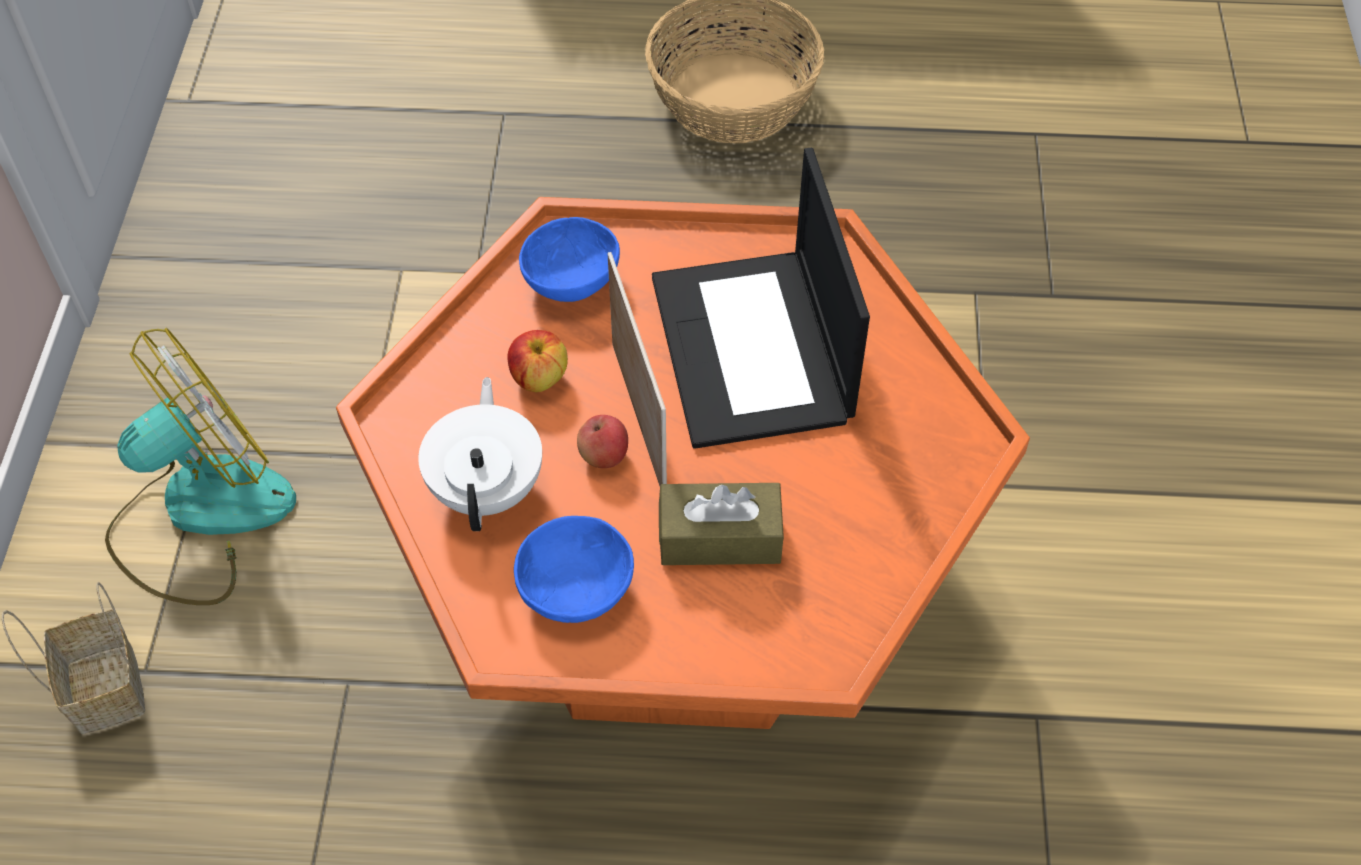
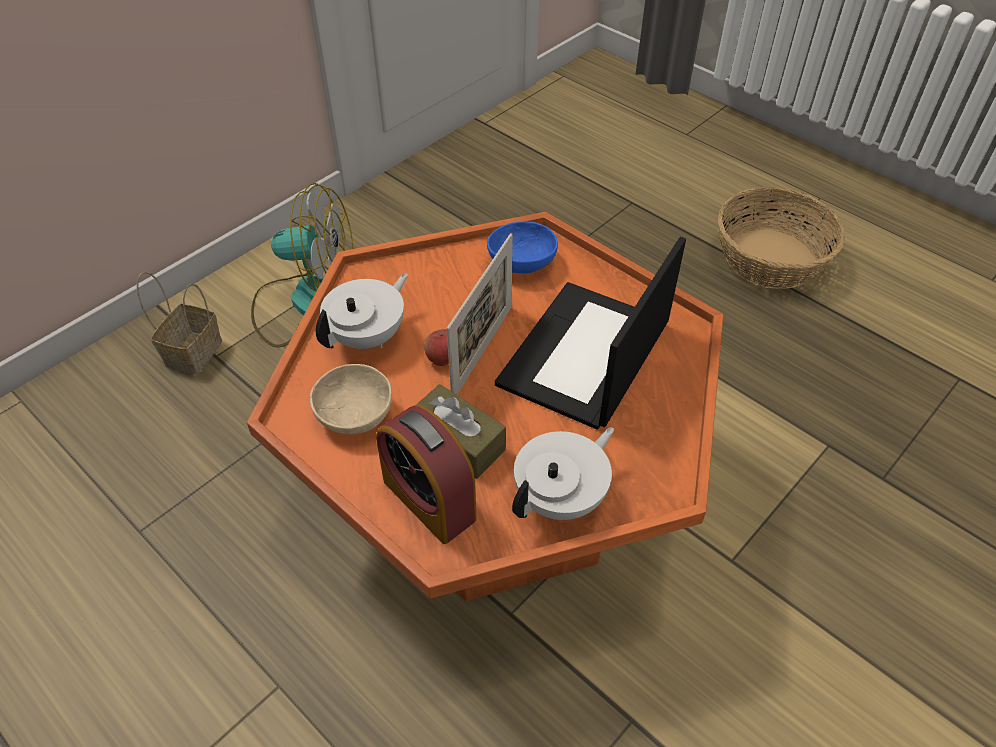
camera: 40 degrees right, 5 degrees down
apple [507,330,568,392] -> none
blue bowl [514,516,634,623] -> beige bowl [310,364,392,434]
none -> alarm clock [376,405,477,544]
none -> white teapot [512,427,614,520]

